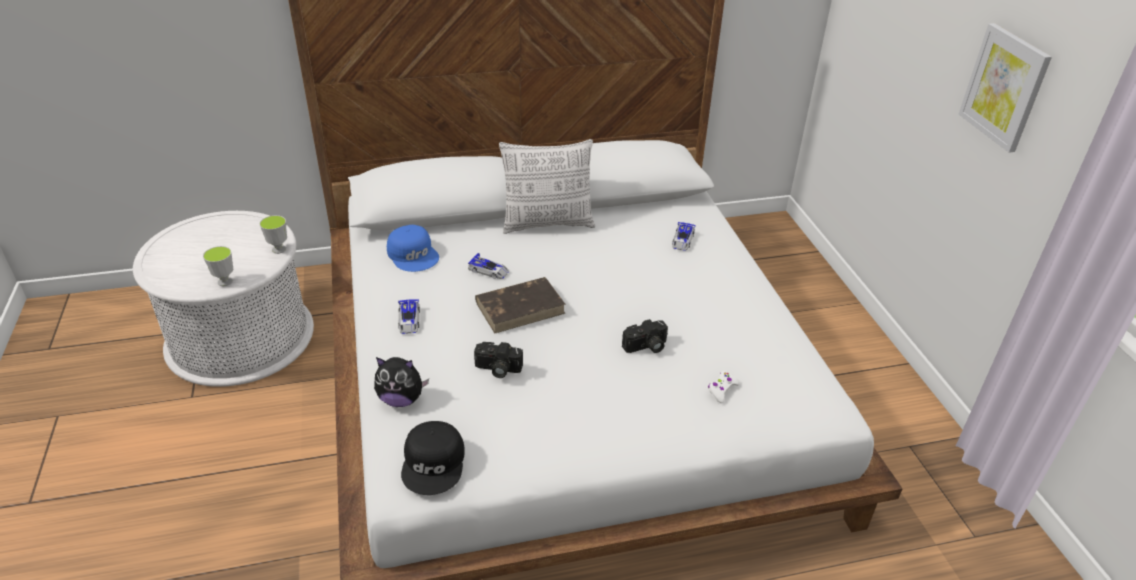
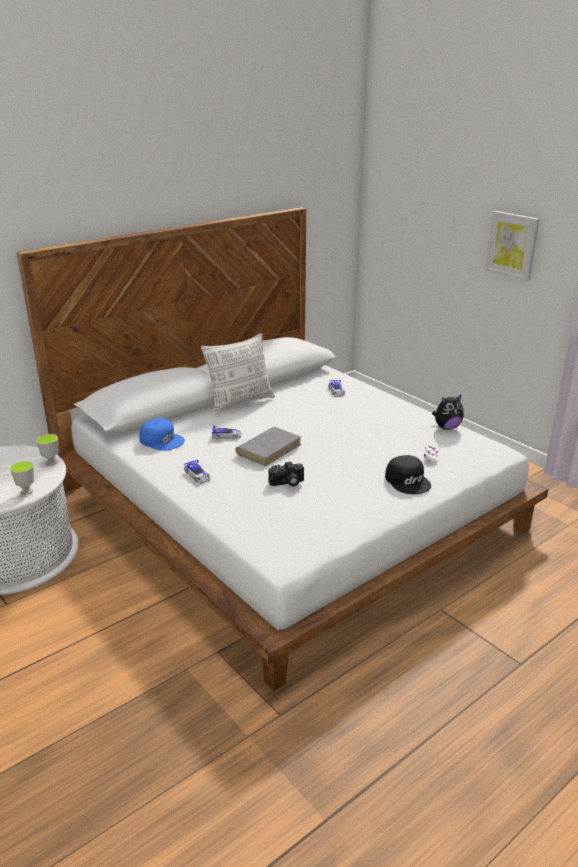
camera: 25 degrees left, 10 degrees down
plush toy [374,357,429,407] -> plush toy moved to [432,394,464,430]
black cap [401,421,465,495] -> black cap moved to [385,455,431,494]
brown book [475,277,566,334] -> grey book [235,427,301,466]
camera [622,319,668,353] -> none

